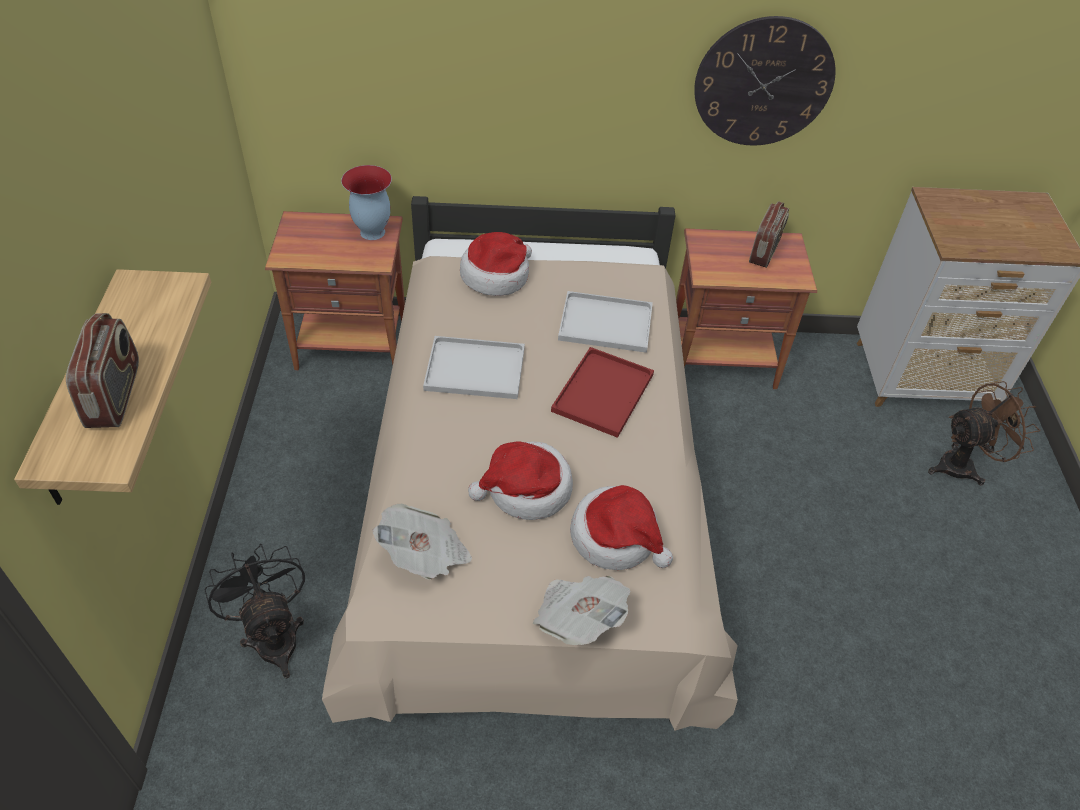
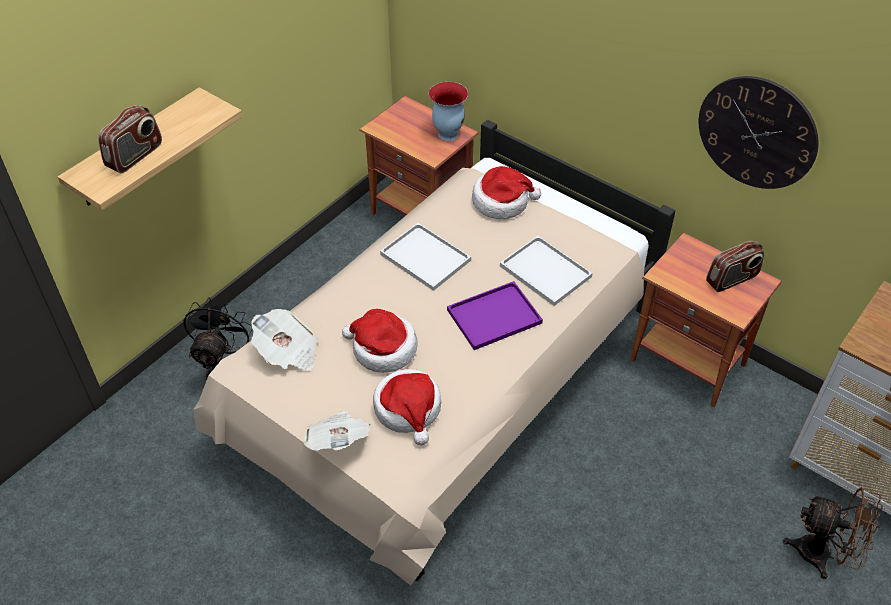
camera: 40 degrees right, 0 degrees up
red tray [551,347,654,438] -> purple tray [447,281,543,350]

